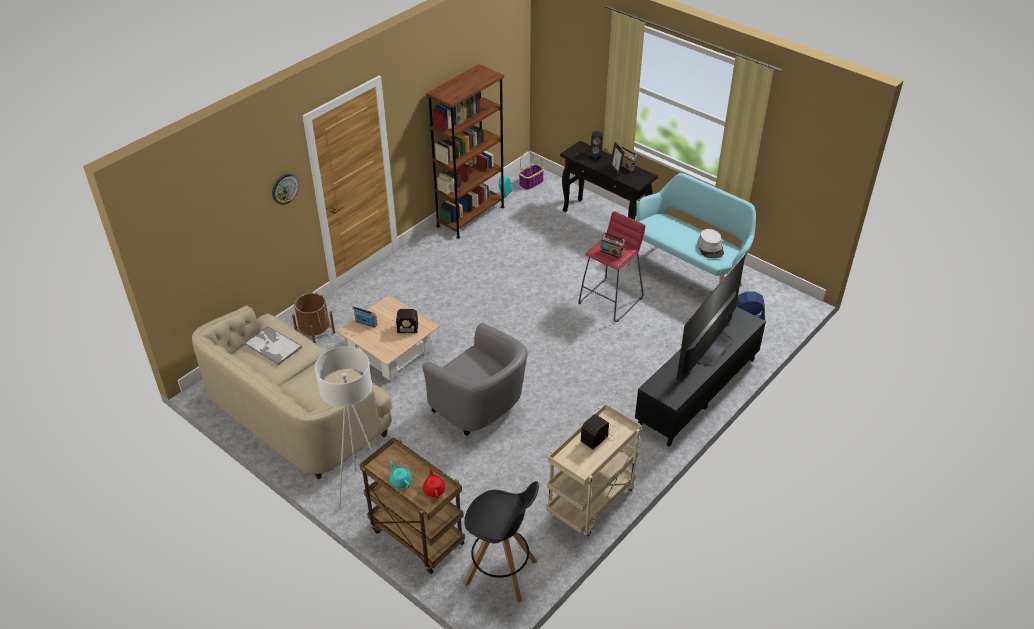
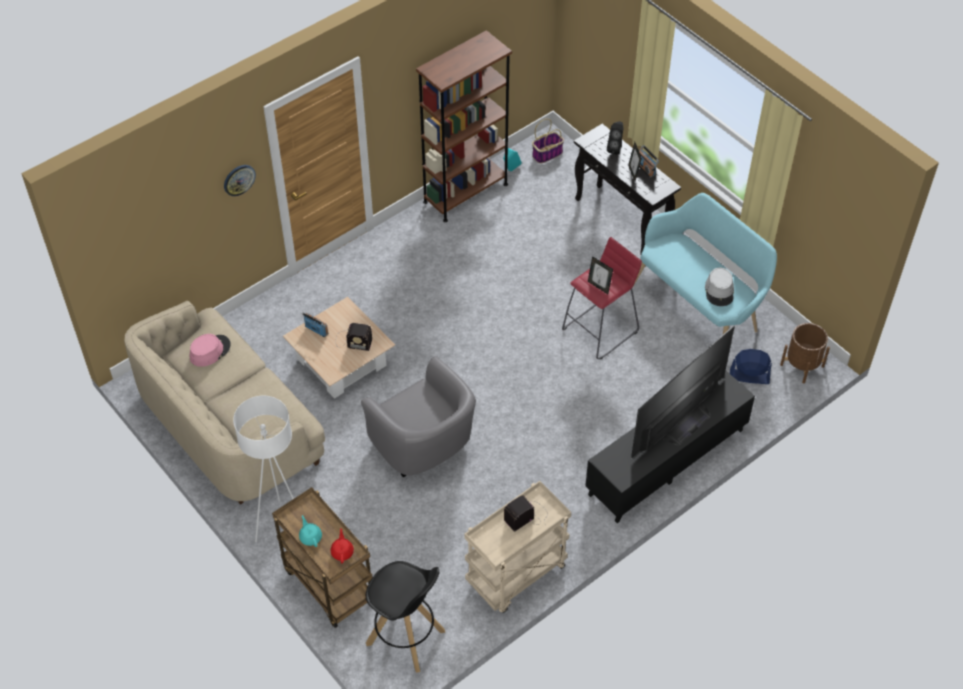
camera: 10 degrees right, 10 degrees up
tray [244,326,302,366] -> pink hat [190,334,231,367]
brown planter [292,293,335,344] -> brown planter moved to [780,323,830,383]
radio [600,232,625,258] -> picture frame [588,256,613,294]

